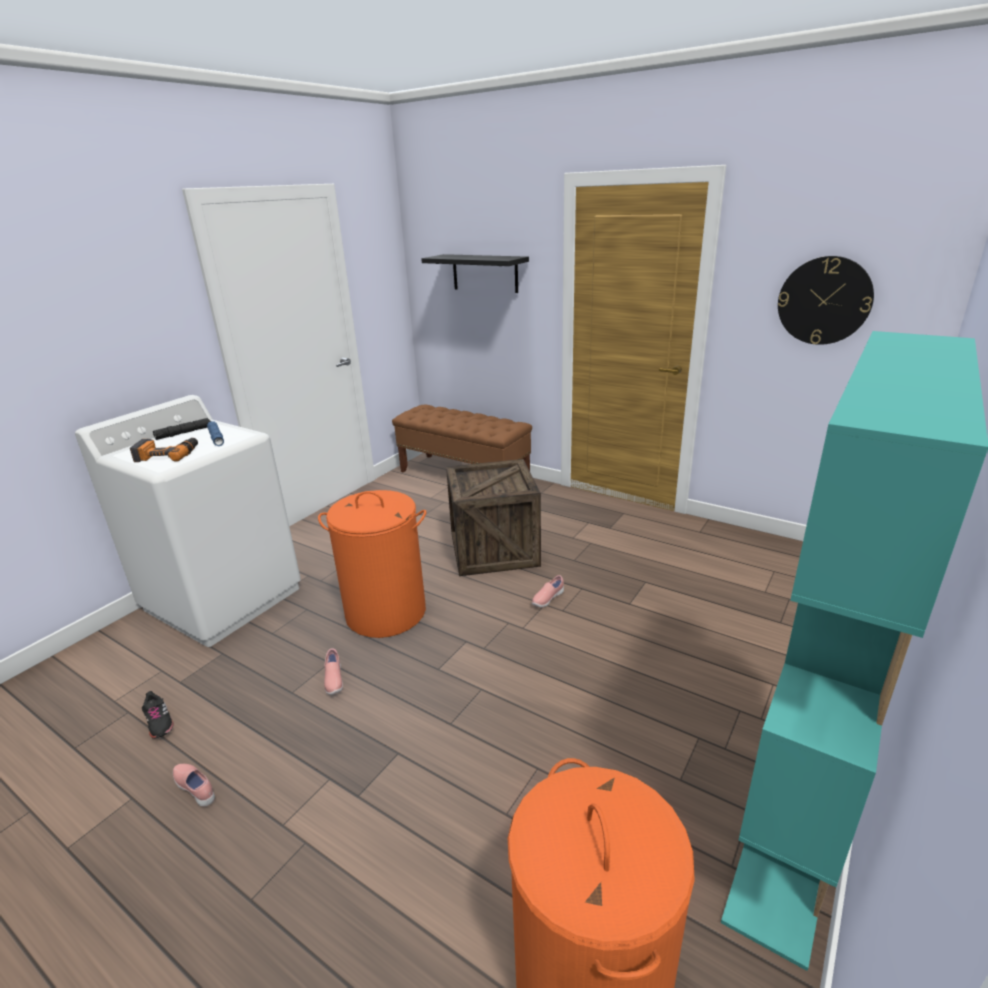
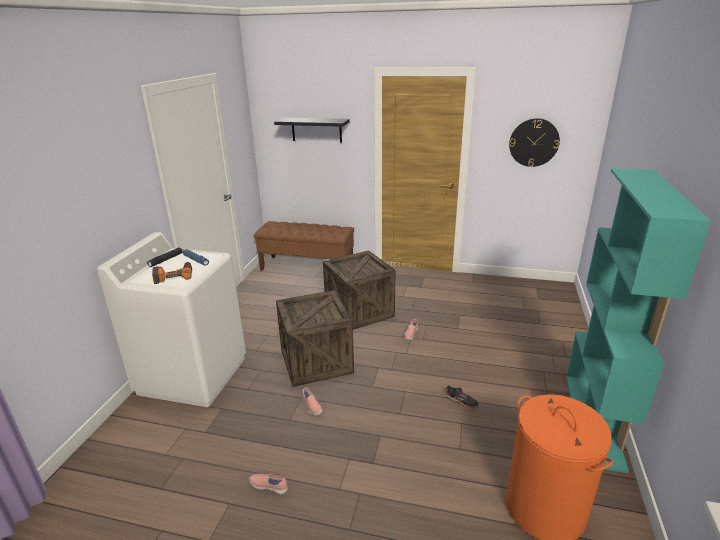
camera: 20 degrees left, 0 degrees up
black shoe [142,691,174,739] -> black shoe moved to [446,385,478,408]
orange laundry basket [318,490,427,638] -> crate [276,290,354,387]

